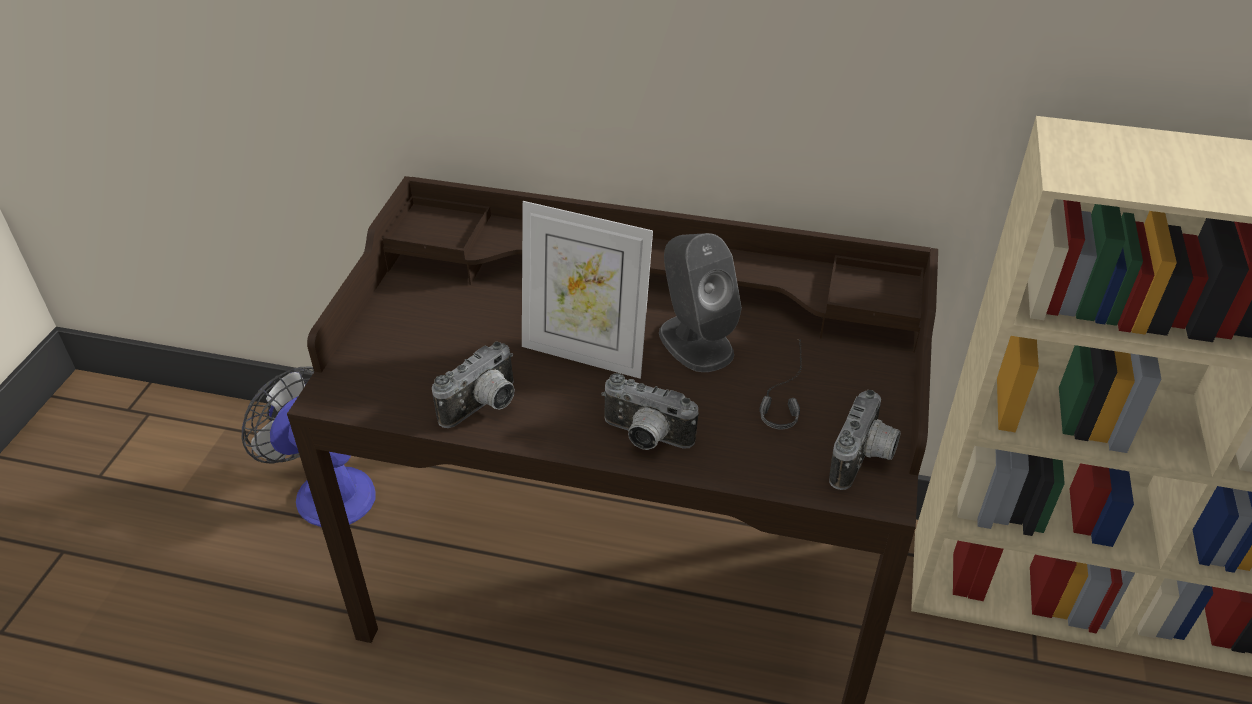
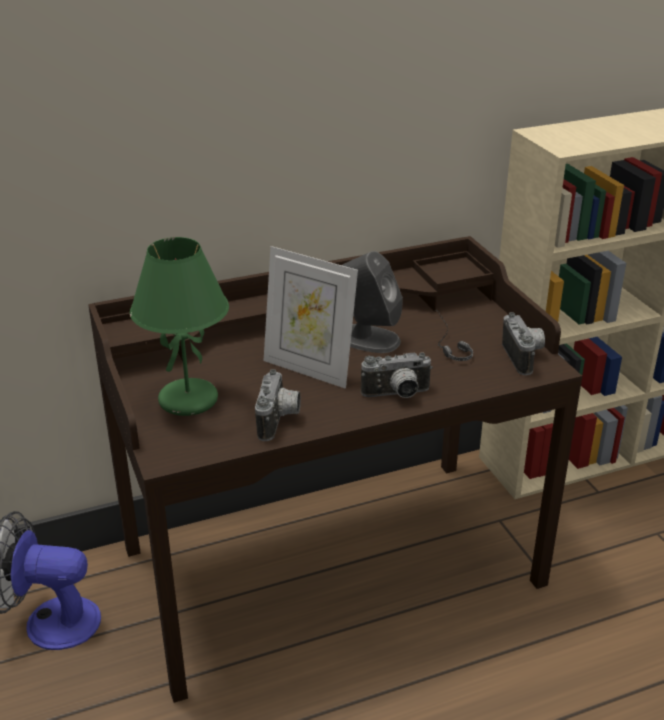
camera: 35 degrees left, 10 degrees down
picture frame [522,201,653,379] -> picture frame turned 45 degrees clockwise [264,246,358,389]
none -> green table lamp [130,237,229,416]

